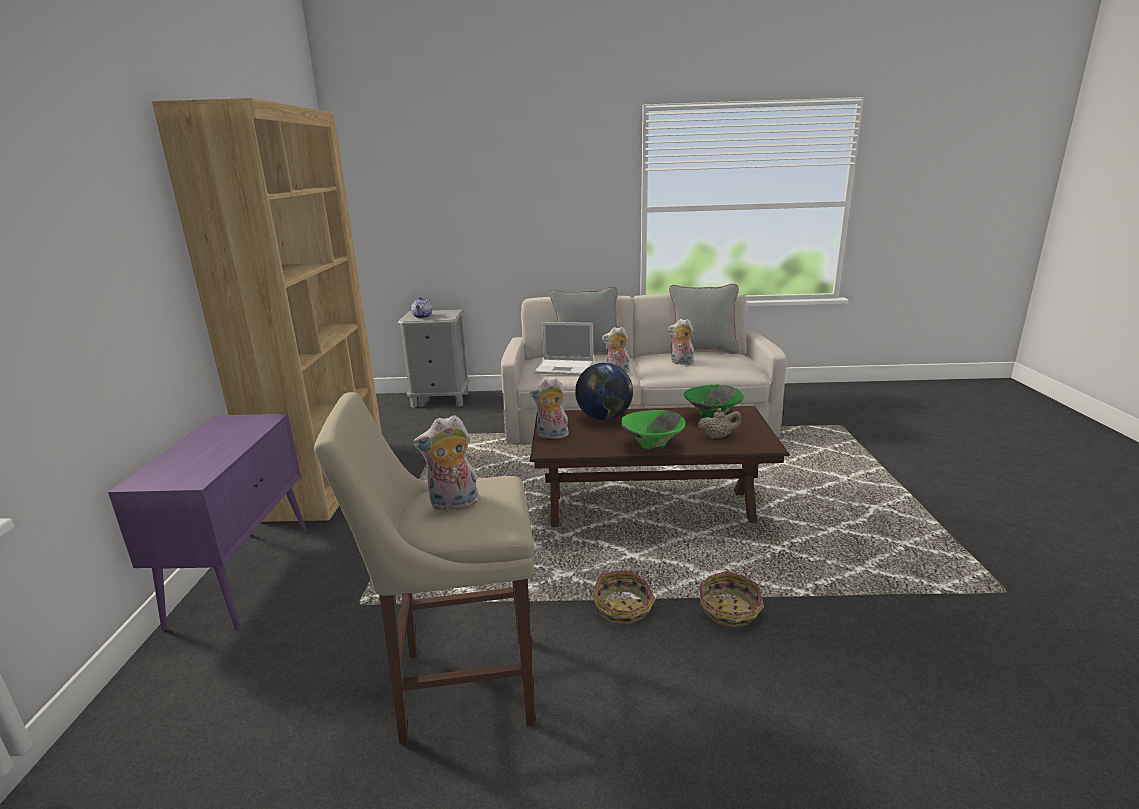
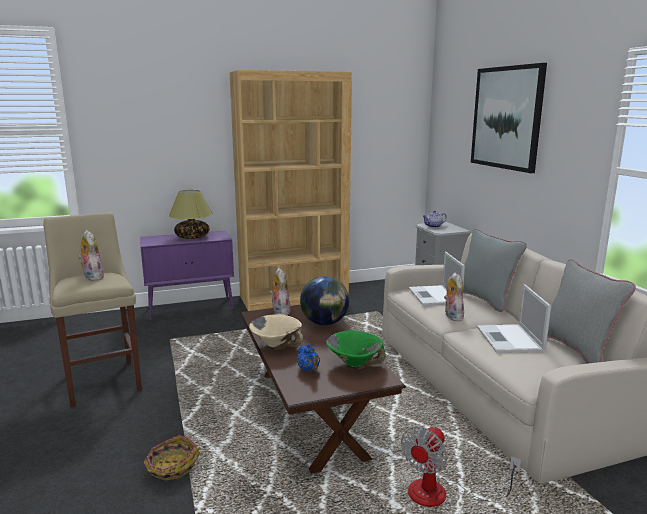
camera: 70 degrees right, 5 degrees down
basket [593,570,663,624] -> none
green bowl [621,410,685,450] -> beige bowl [249,314,303,350]
plush toy [668,319,694,365] -> laptop [477,284,551,353]
beige teapot [698,408,742,438] -> blue teapot [297,343,320,372]
none -> table lamp [169,190,213,239]
none -> fan [401,426,521,507]
none -> picture [471,63,547,173]

